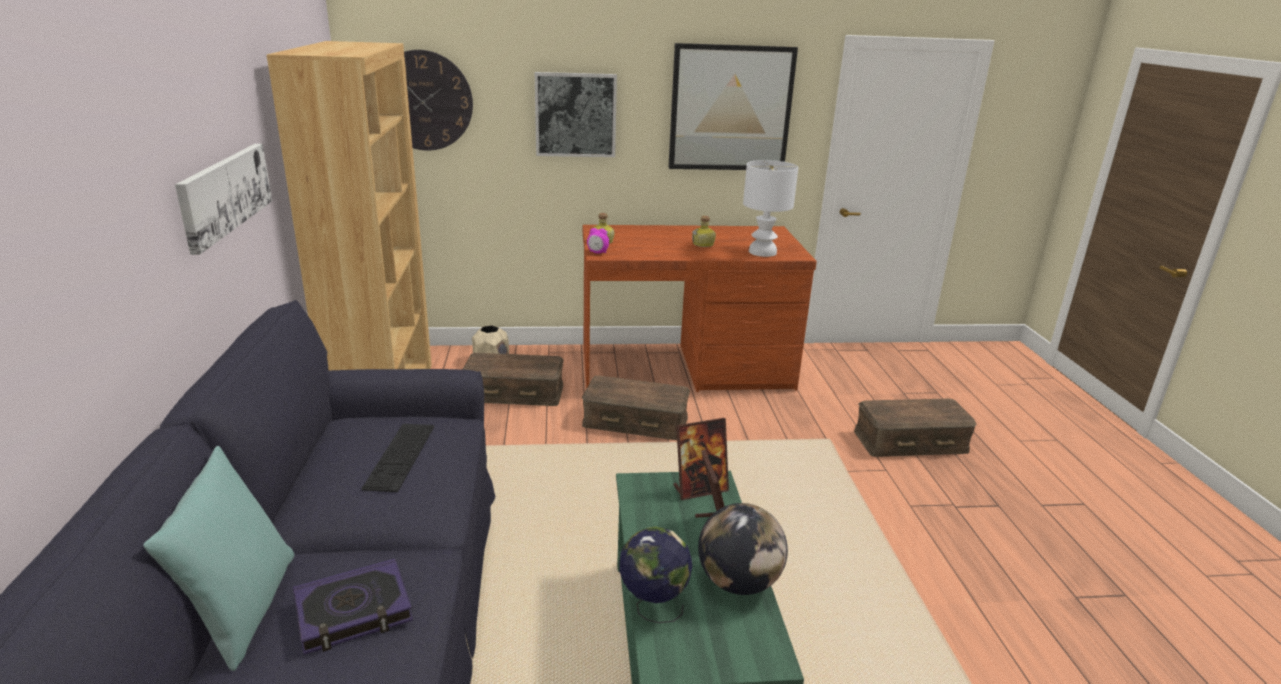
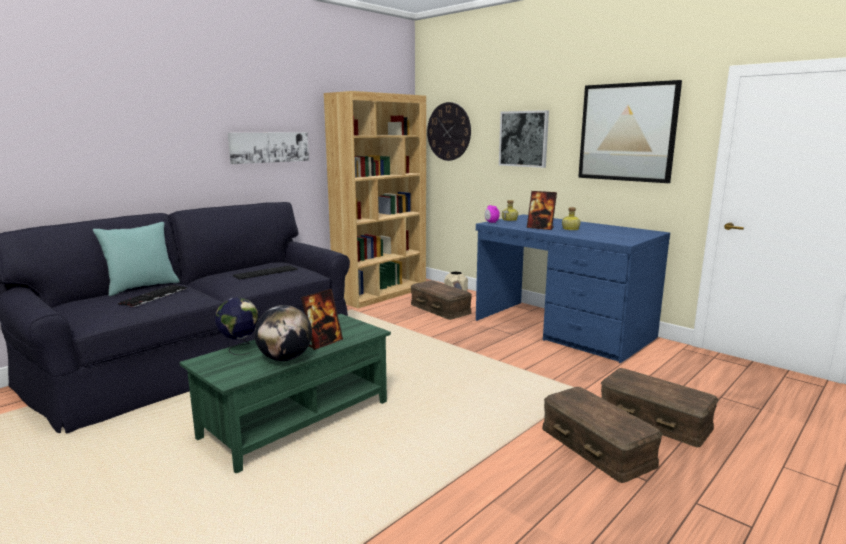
camera: 50 degrees right, 10 degrees down
book [293,559,413,655] -> keyboard [118,285,187,307]
brown storage box [582,376,690,440] -> brown storage box moved to [542,387,663,483]
brown desk [583,225,817,392] -> blue desk [476,214,670,364]
picture frame [673,418,729,500] -> picture frame moved to [527,191,557,230]
white table lamp [743,160,798,257] -> none

